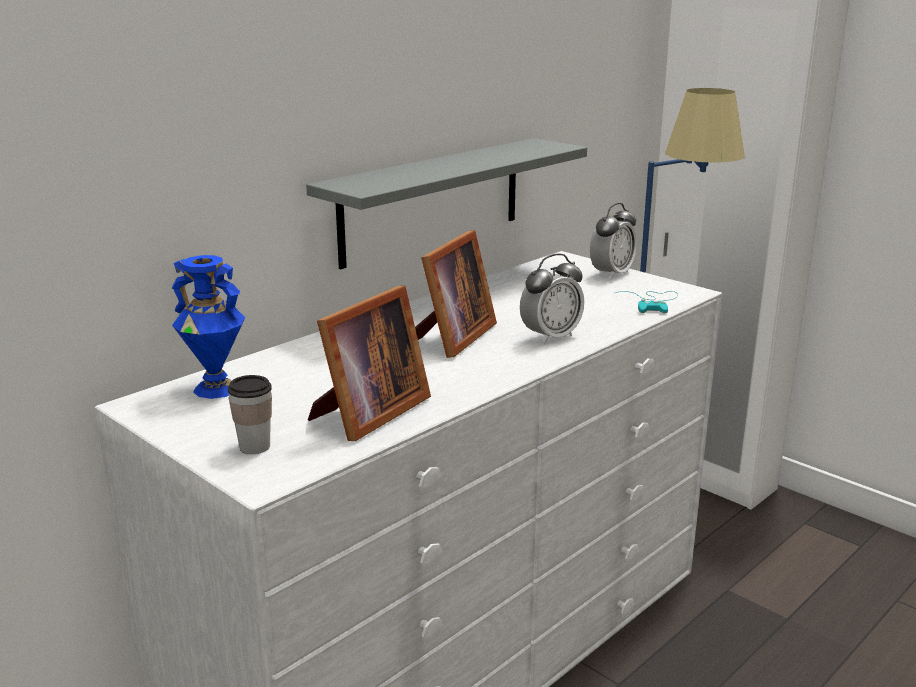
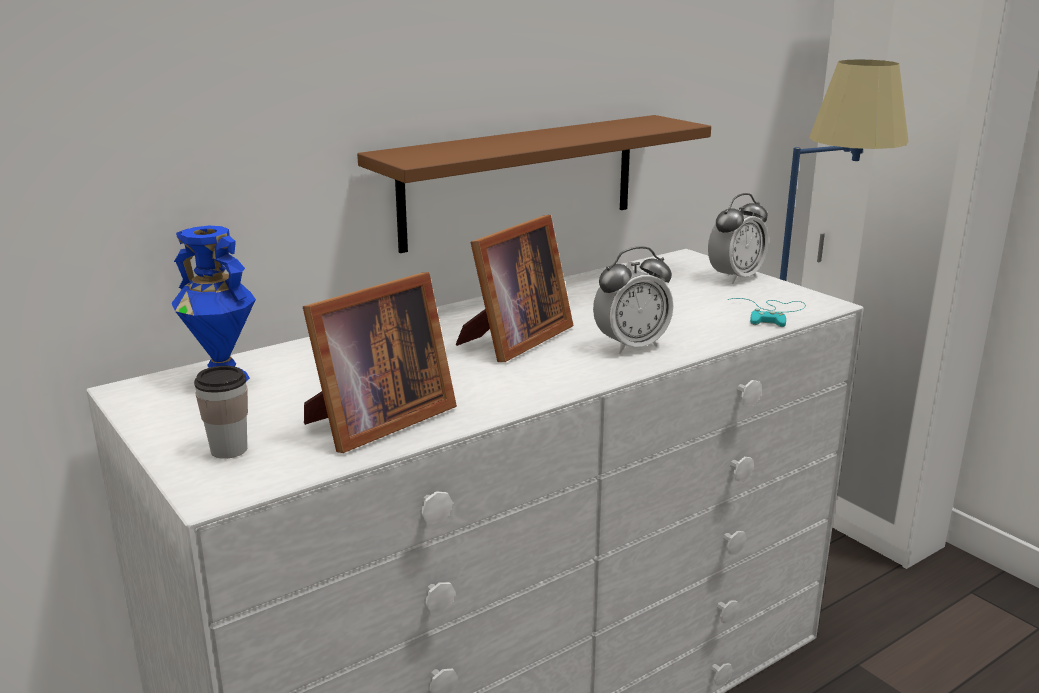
camera: 10 degrees right, 0 degrees up
grey shelf [306,138,587,269] -> brown shelf [357,115,711,253]

